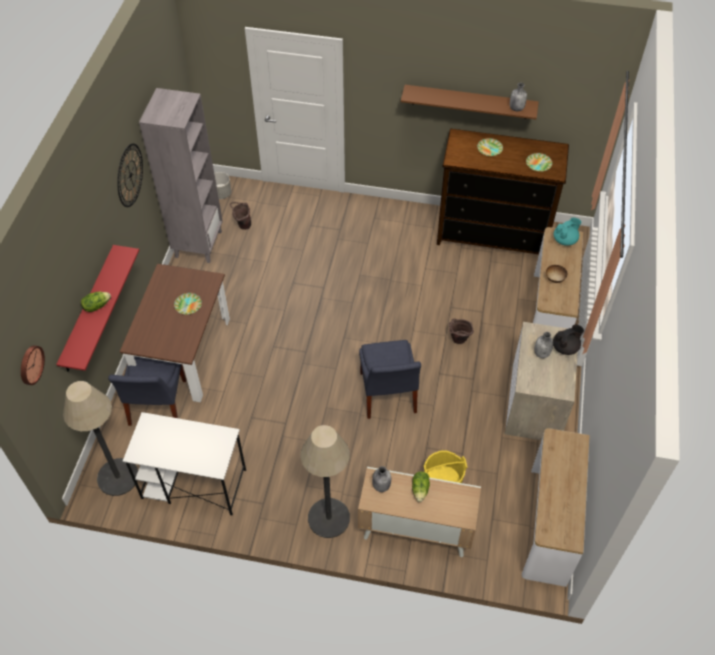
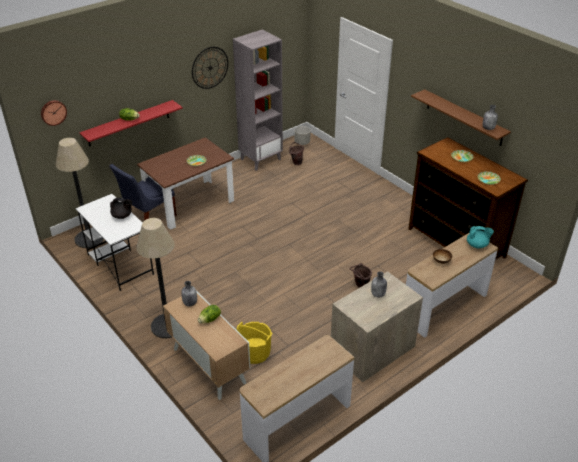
camera: 40 degrees right, 15 degrees down
blue chair [359,340,421,419] -> none
black teapot [553,325,584,355] -> black teapot moved to [110,198,132,219]

